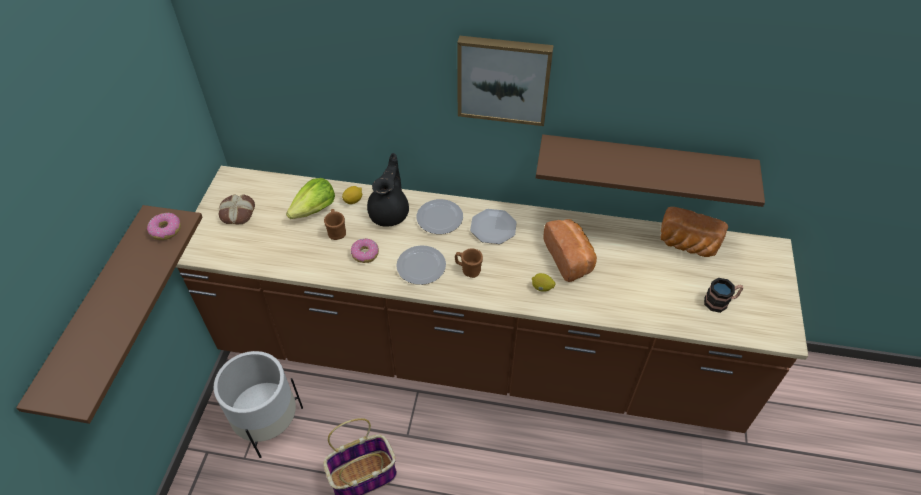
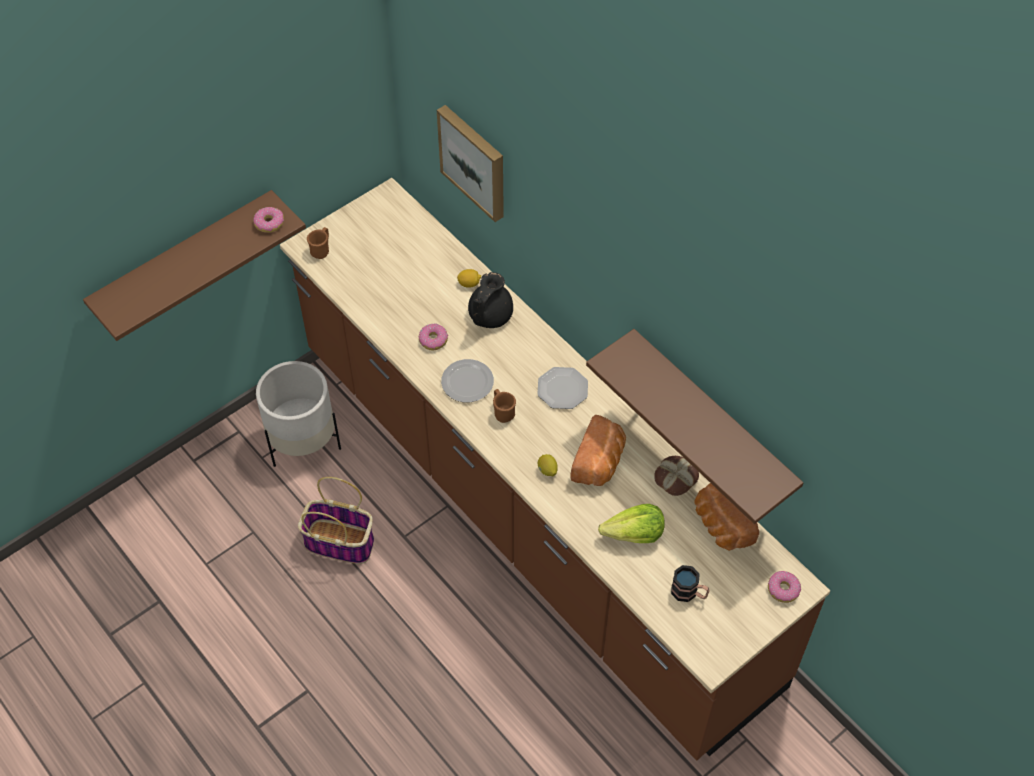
camera: 40 degrees right, 5 degrees up
bread [219,194,255,224] -> bread moved to [654,456,699,496]
lettuce [286,178,335,219] -> lettuce moved to [598,504,665,543]
brown mug [324,209,346,240] -> brown mug moved to [307,227,329,259]
black teapot [367,153,409,227] -> black teapot turned 150 degrees clockwise [468,272,513,328]
plate [416,199,463,234] -> none
picture [457,35,554,126] -> picture moved to [437,105,504,222]
none -> donut [768,571,801,603]

